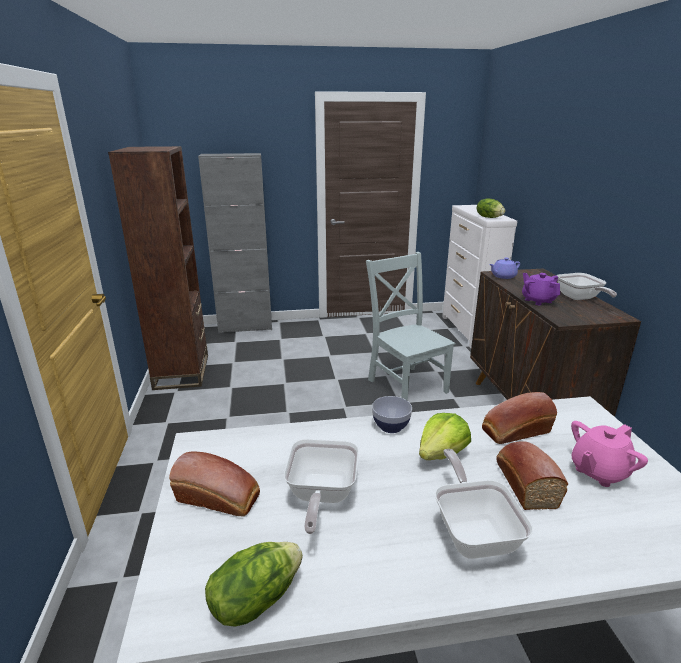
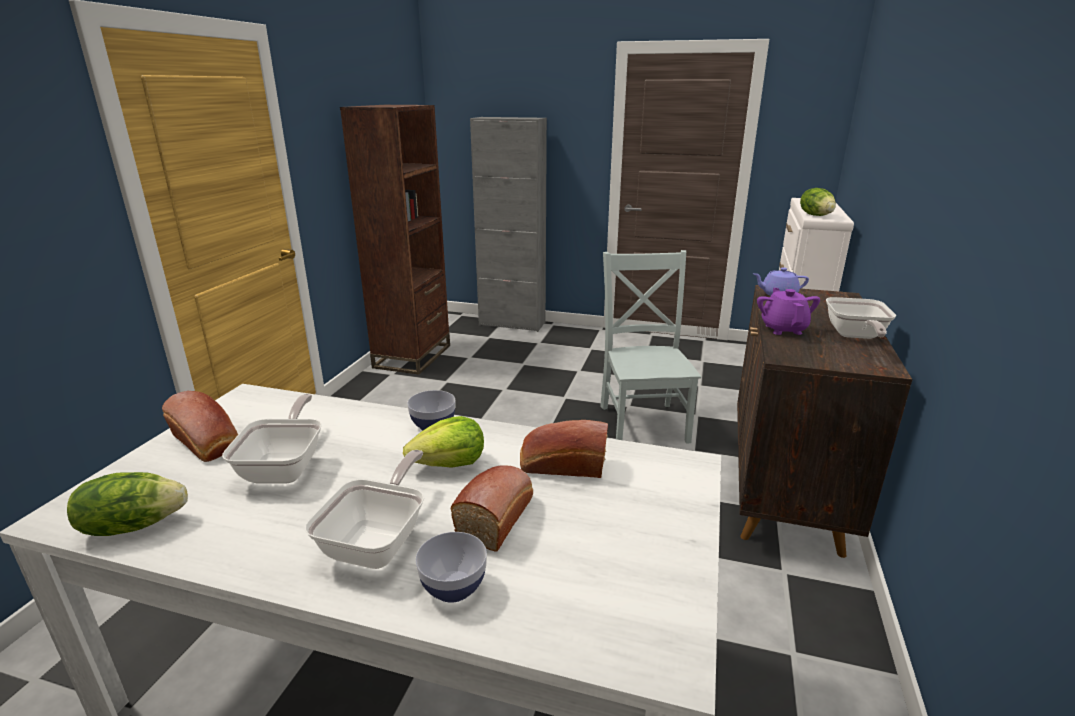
camera: 25 degrees right, 0 degrees up
frying pan [284,439,359,534] -> frying pan turned 150 degrees clockwise [222,394,322,483]
pink teapot [571,421,648,487] -> none
none -> bowl [415,532,487,603]

